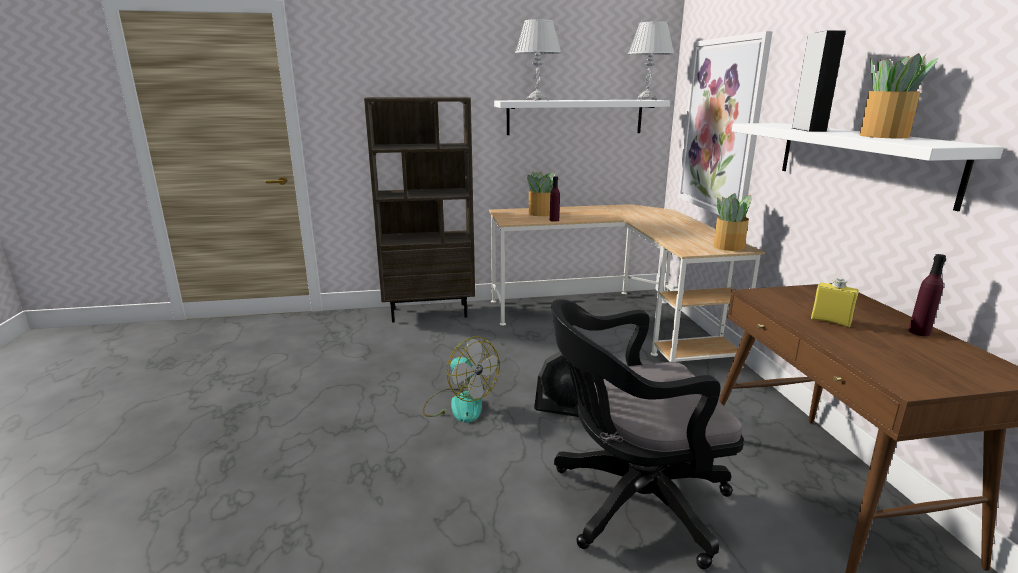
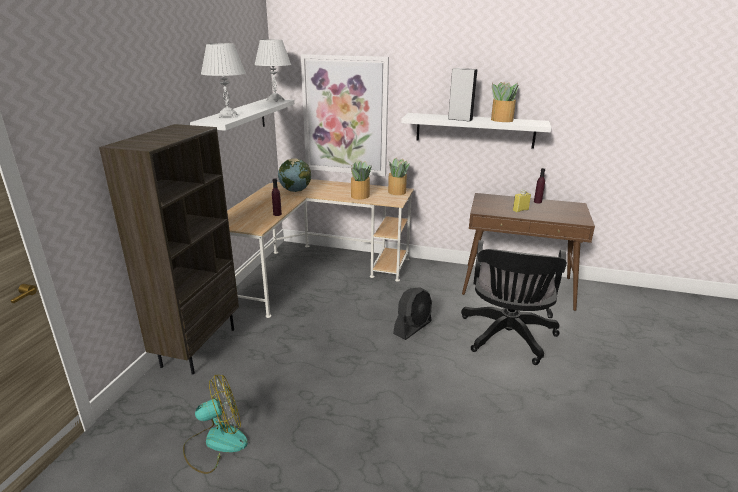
camera: 65 degrees left, 5 degrees up
fan [423,336,500,423] -> fan moved to [183,374,248,474]
potted plant [526,171,556,216] -> potted plant moved to [351,161,372,199]
none -> globe [278,158,311,192]

